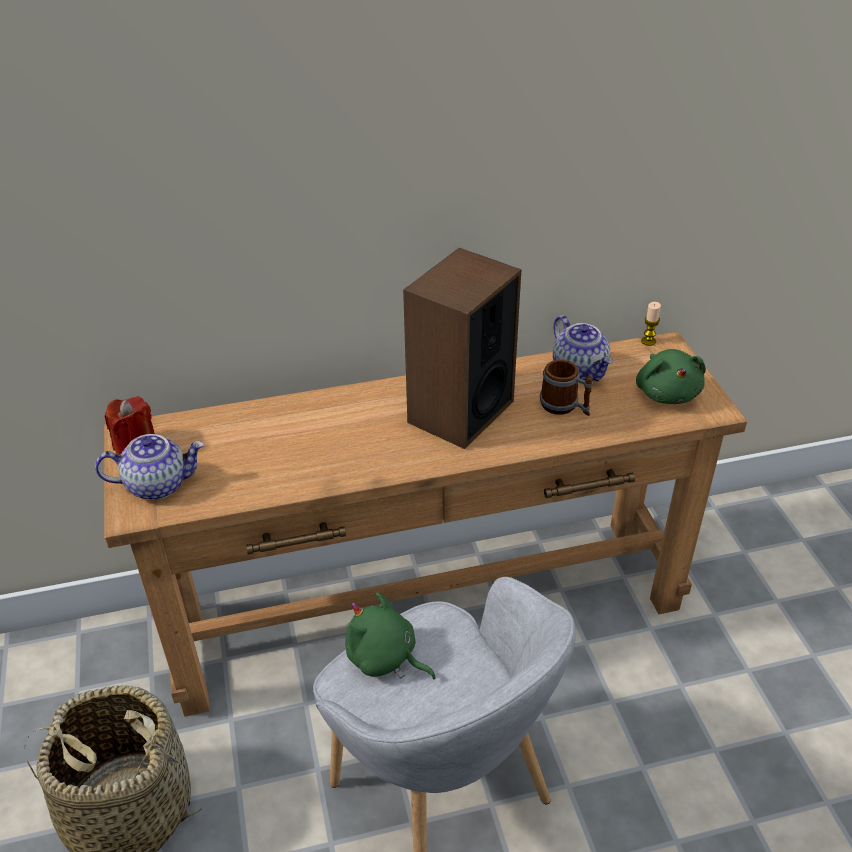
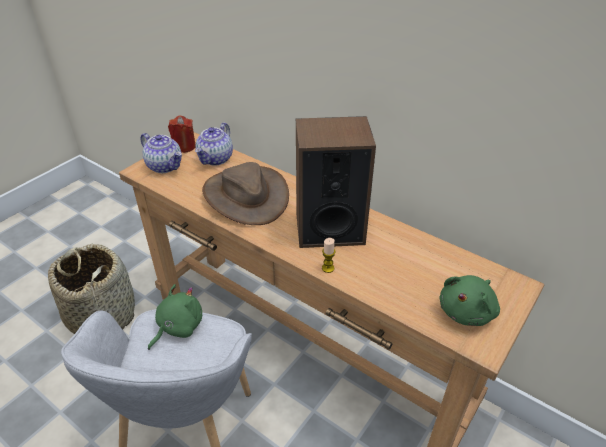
camera: 50 degrees right, 0 degrees up
green plush toy [345,592,436,679] -> green plush toy turned 45 degrees clockwise [148,284,202,350]
mug [540,360,593,416] -> none
teapot [553,315,613,381] -> teapot moved to [195,122,233,166]
candle [641,302,661,346] -> candle moved to [322,238,335,273]
none -> brown hat [202,162,289,225]

